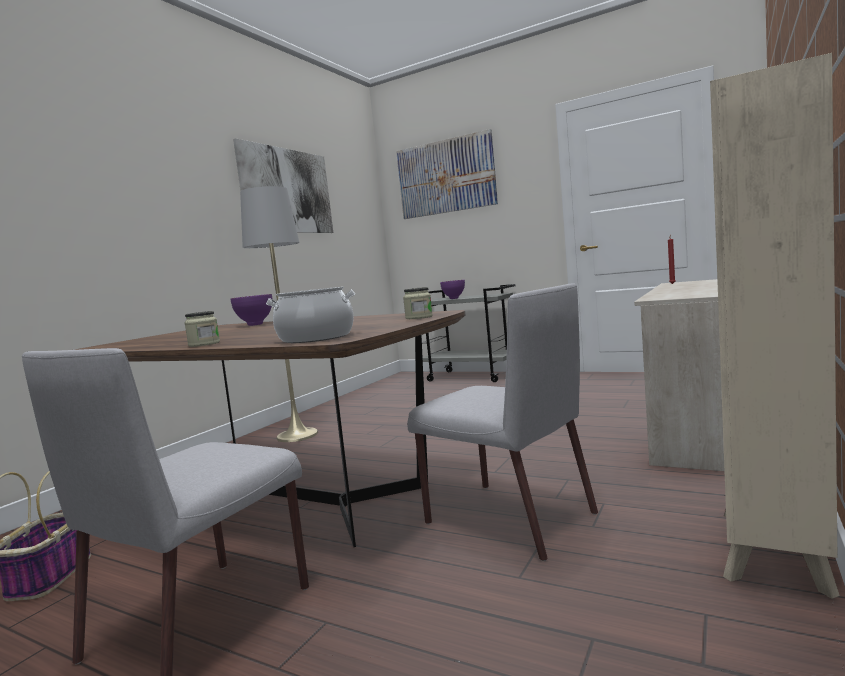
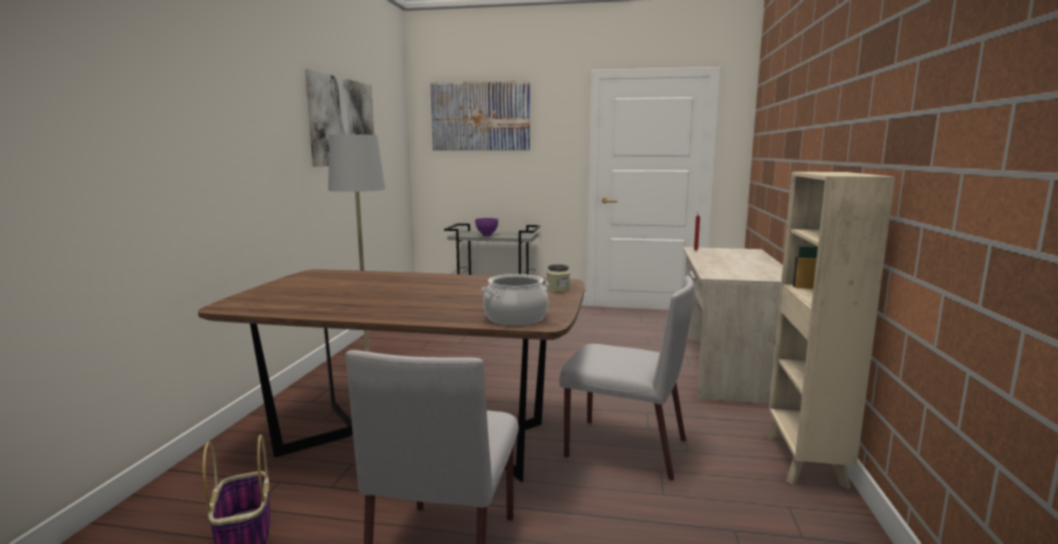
camera: 20 degrees left, 5 degrees up
jar [184,311,220,347] -> none
purple bowl [231,294,272,326] -> none

